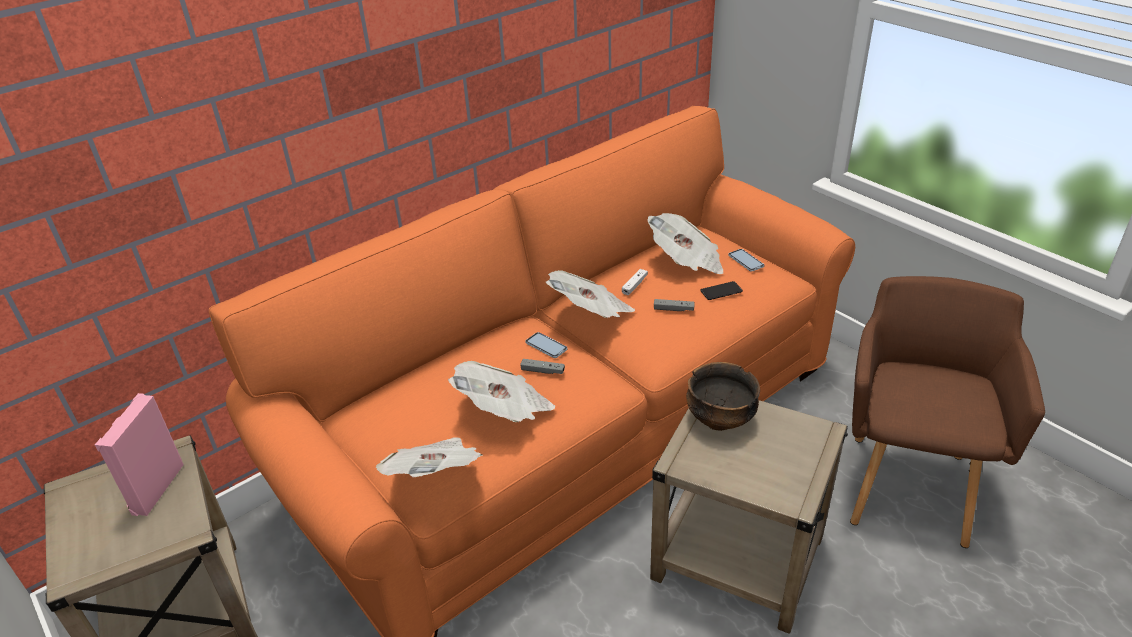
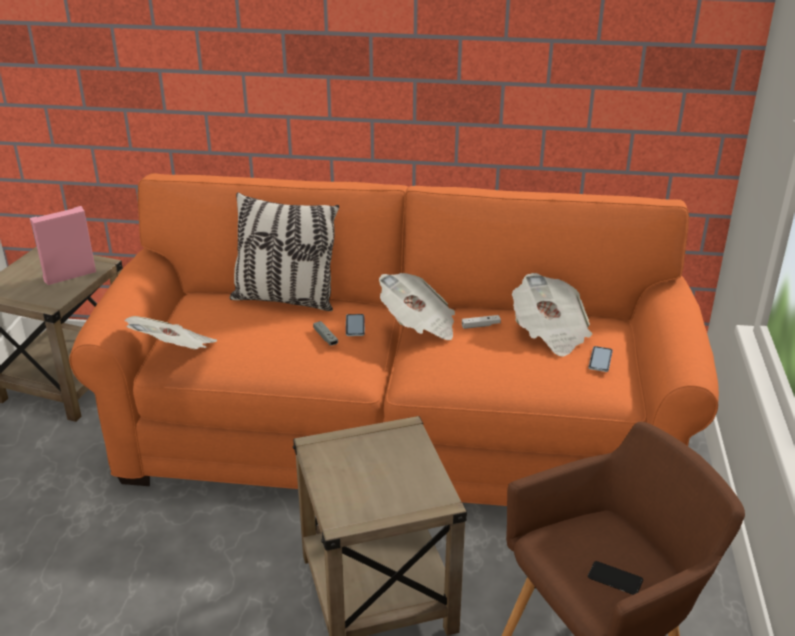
camera: 45 degrees right, 5 degrees down
newspaper [448,361,555,422] -> none
grey game controller [654,299,695,311] -> none
bowl [686,362,760,431] -> none
phone [700,281,743,300] -> phone moved to [588,561,643,595]
none -> pillow [230,192,339,311]

